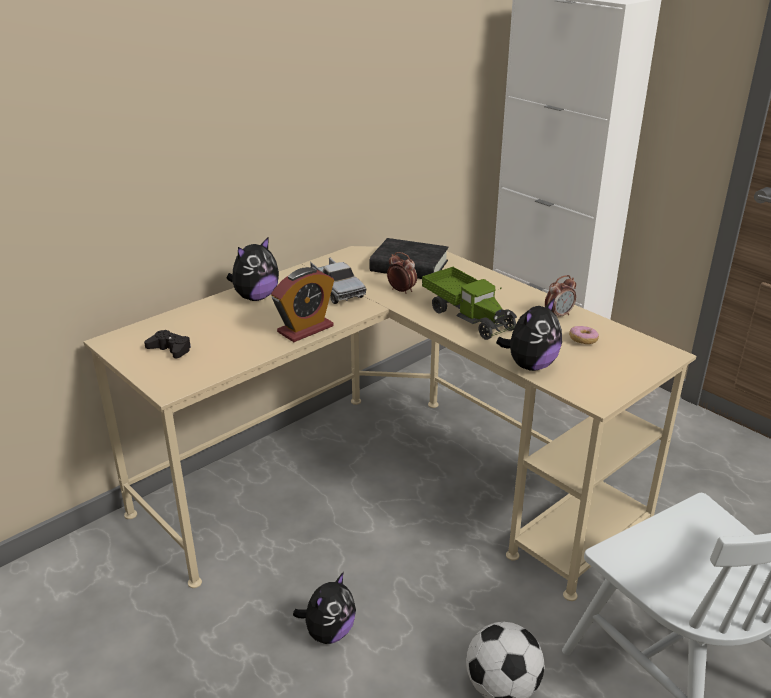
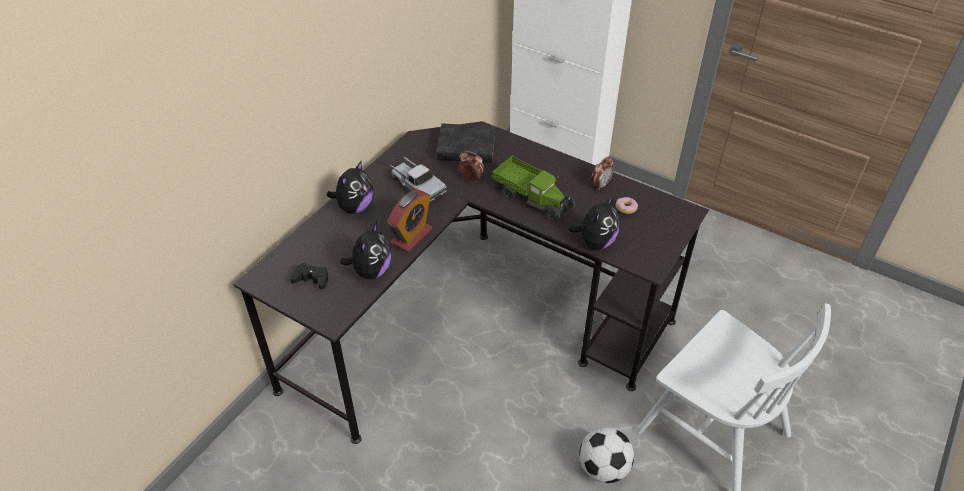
camera: 15 degrees left, 15 degrees up
beige desk [83,246,696,601] -> black desk [233,121,709,444]
plush toy [293,572,356,644] -> plush toy moved to [340,222,391,280]

